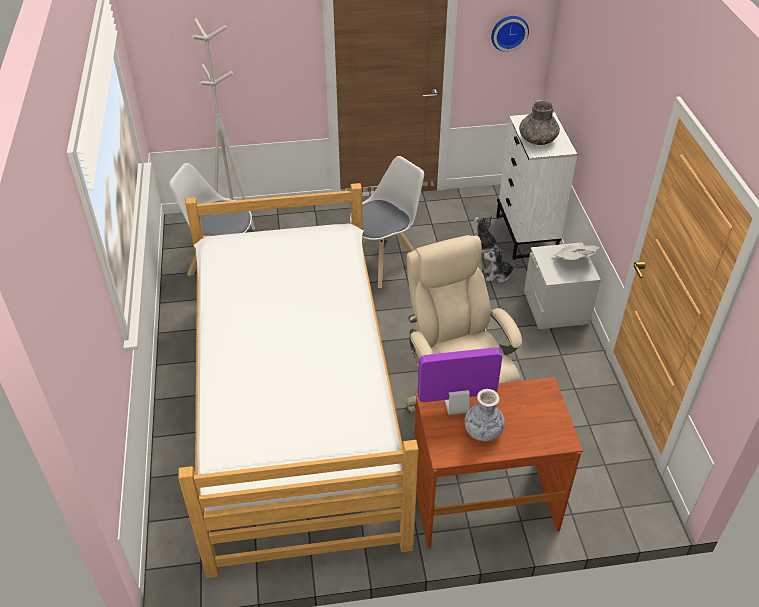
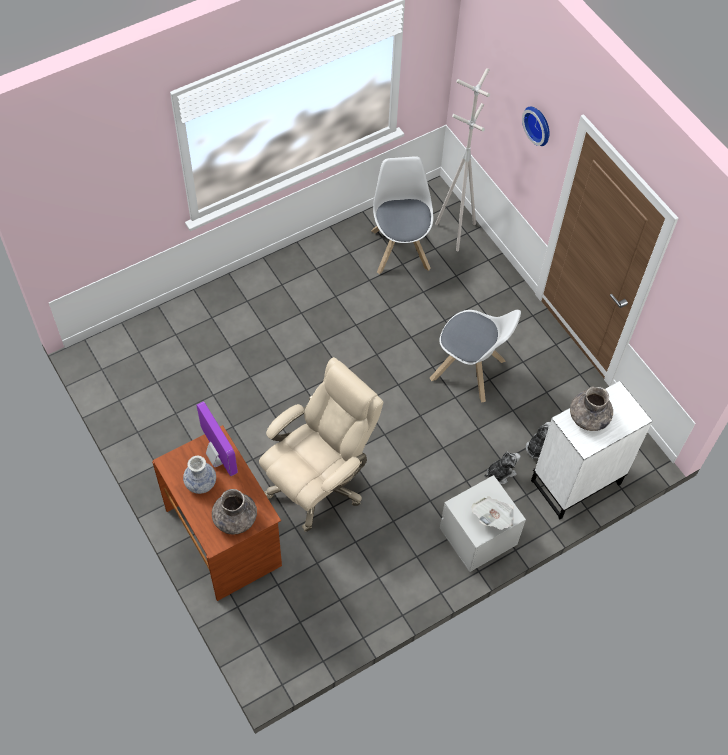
camera: 65 degrees right, 15 degrees up
bed [178,183,419,578] -> none
plush toy [484,243,519,283] -> plush toy turned 90 degrees clockwise [484,451,521,484]
wall clock [491,16,529,52] -> wall clock moved to [522,107,550,146]
none -> grey vase [212,489,257,534]

